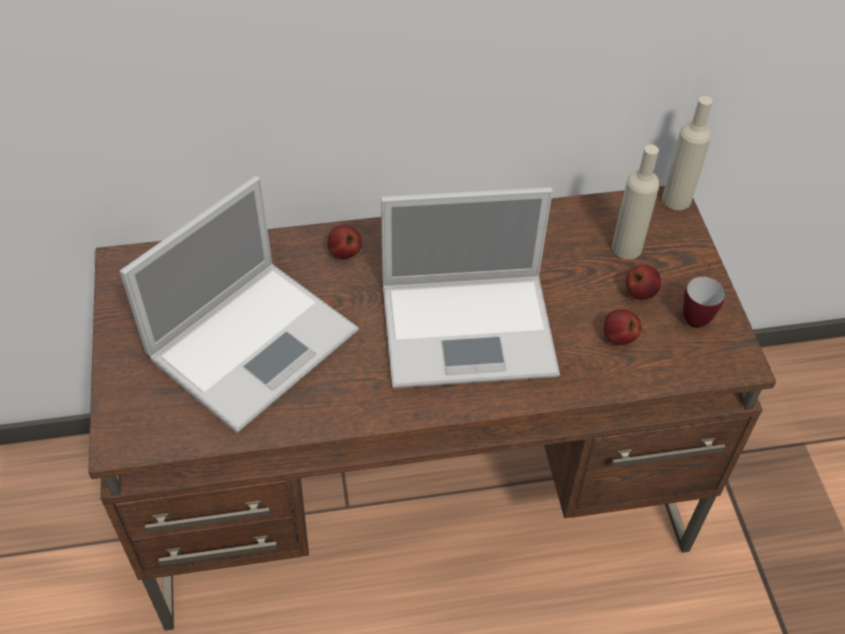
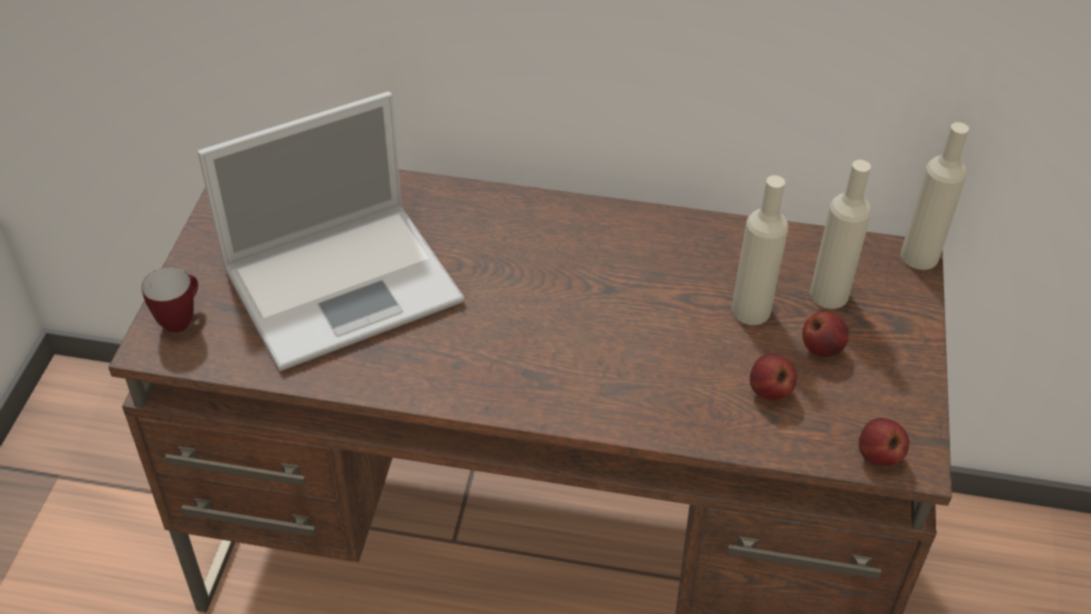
camera: 20 degrees right, 5 degrees down
apple [327,225,362,259] -> apple moved to [859,418,909,466]
laptop [381,187,560,388] -> none
mug [683,277,725,328] -> mug moved to [142,267,198,333]
none -> beige bottle [732,175,789,325]

